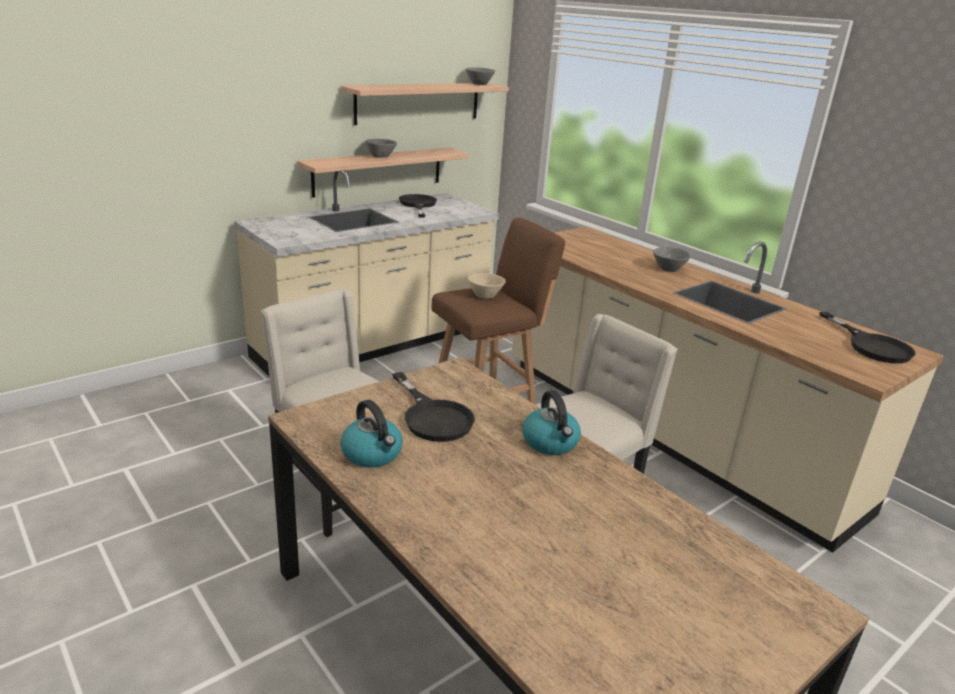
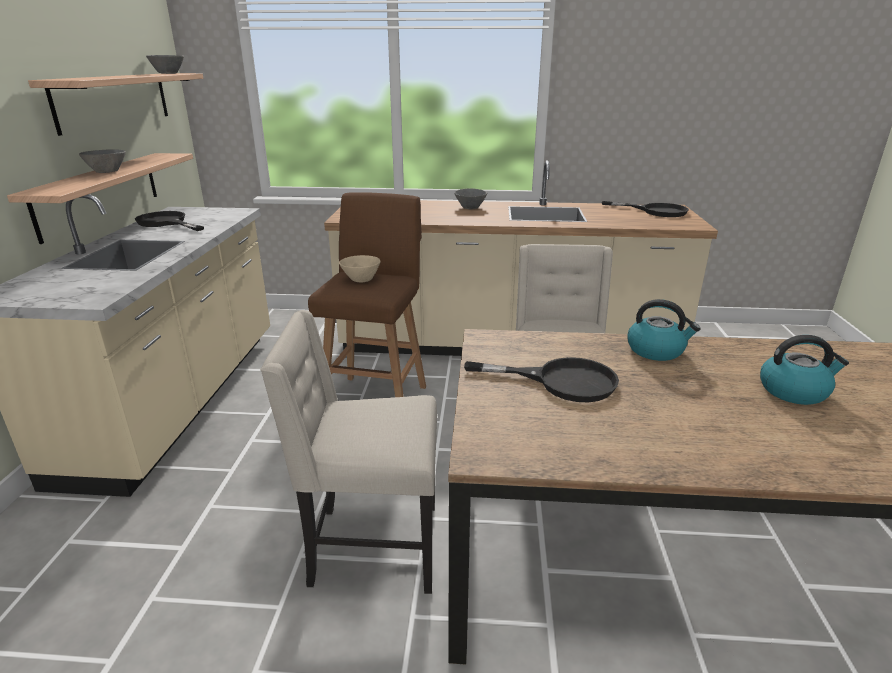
camera: 45 degrees left, 0 degrees up
kettle [340,400,403,468] -> kettle moved to [760,335,849,405]

